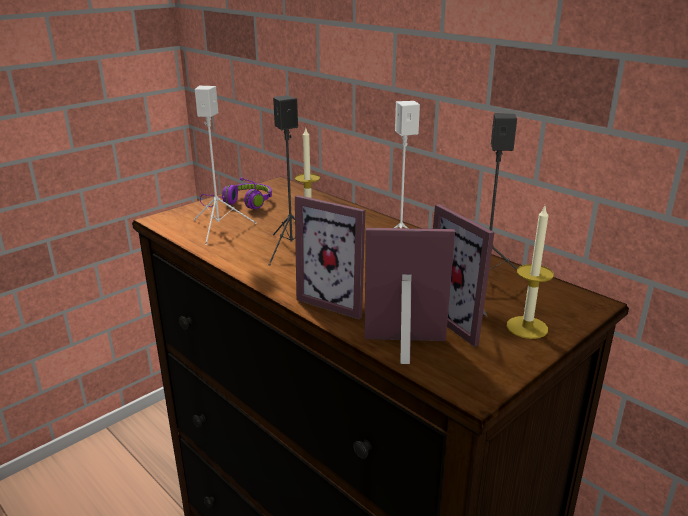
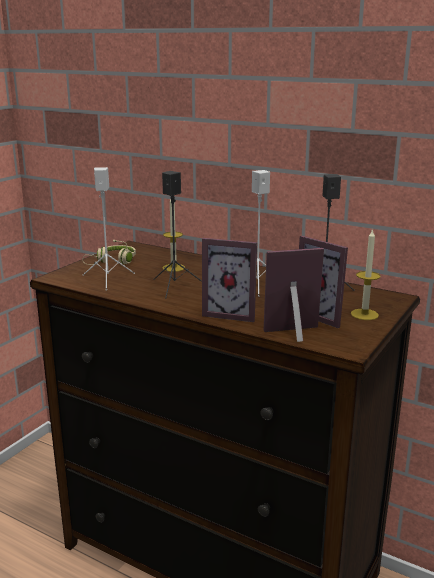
camera: 15 degrees left, 5 degrees down
purple headphones [200,177,272,209] -> beige headphones [82,240,136,265]

